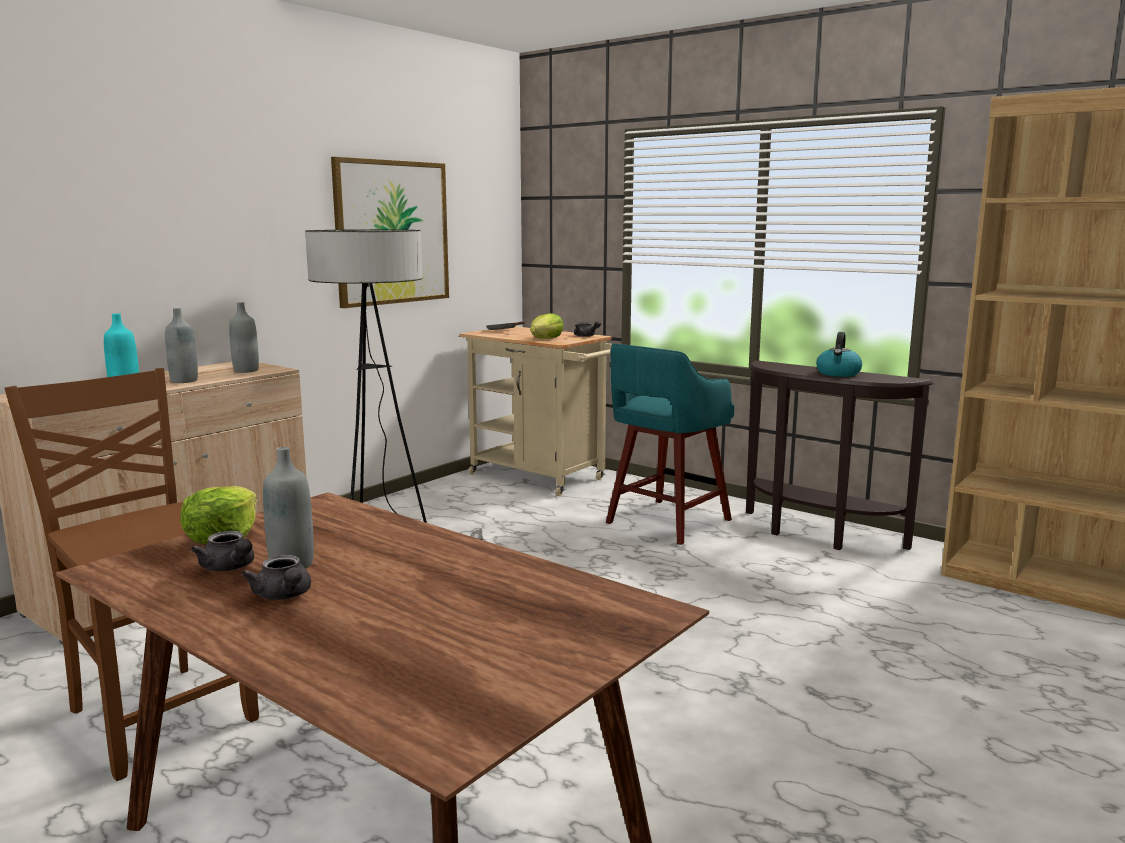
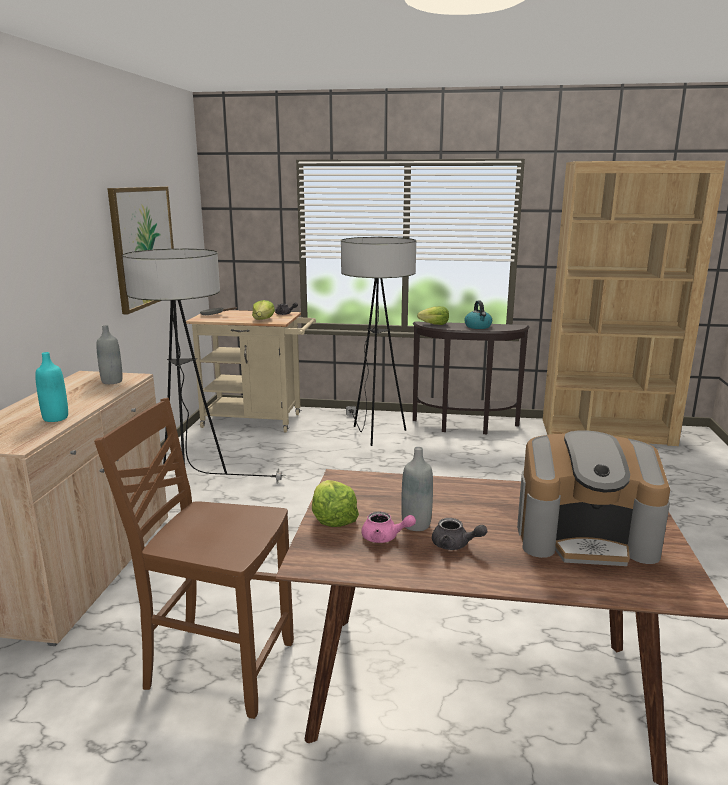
camera: 30 degrees left, 5 degrees up
grey bottle [165,308,198,383] -> none
grey teapot [191,531,254,571] -> pink teapot [361,511,416,543]
turquoise stool [606,344,735,545] -> floor lamp [341,237,416,446]
none -> lettuce [417,306,449,325]
none -> coffee machine [517,430,670,566]

